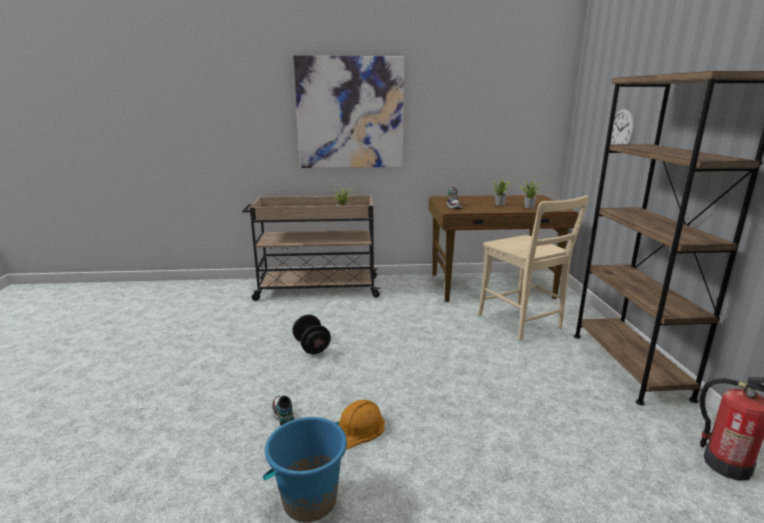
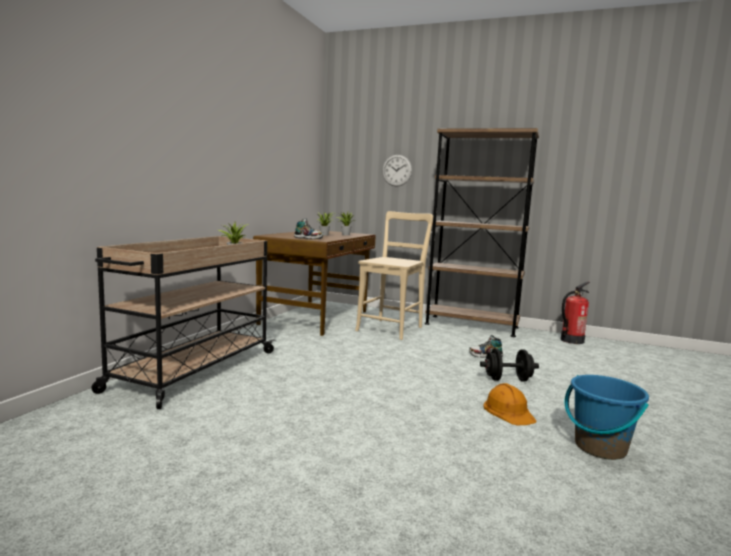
camera: 65 degrees left, 10 degrees down
shoe [272,396,294,426] -> shoe moved to [469,335,503,358]
black dumbbell [292,315,331,354] -> black dumbbell moved to [480,349,539,382]
picture [293,56,404,168] -> none
beige chair [478,195,589,340] -> beige chair turned 60 degrees counterclockwise [355,211,433,340]

